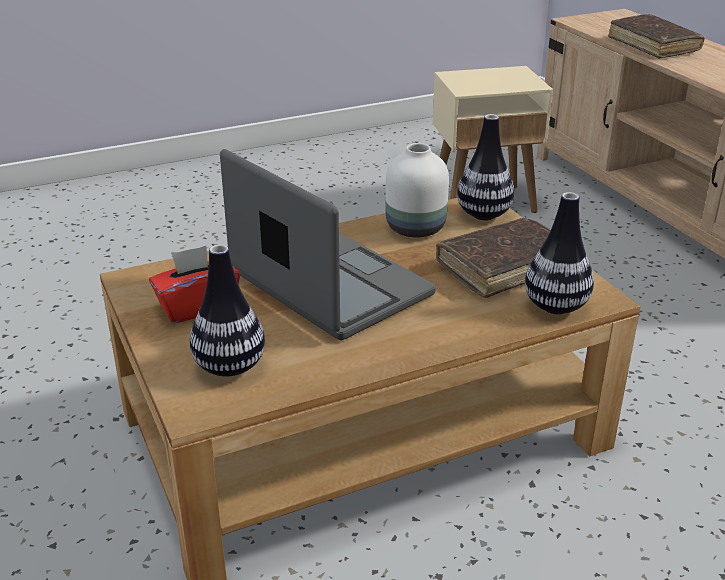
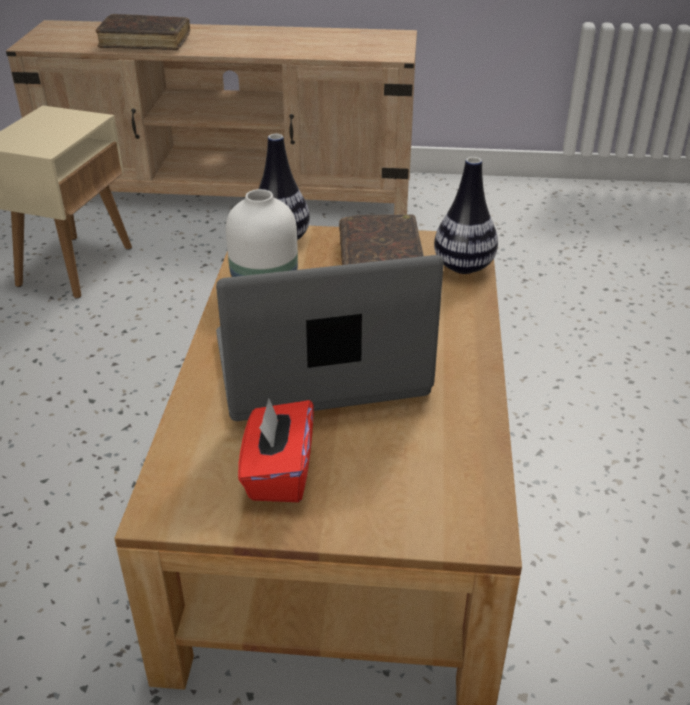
camera: 60 degrees left, 5 degrees up
vase [190,244,265,376] -> none

